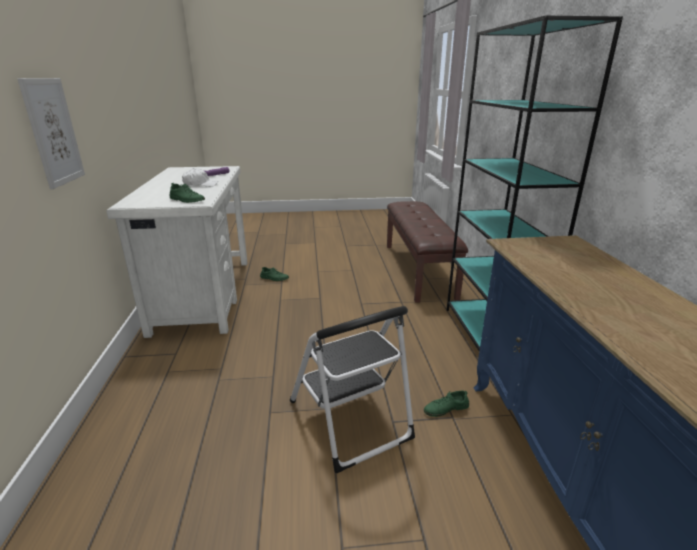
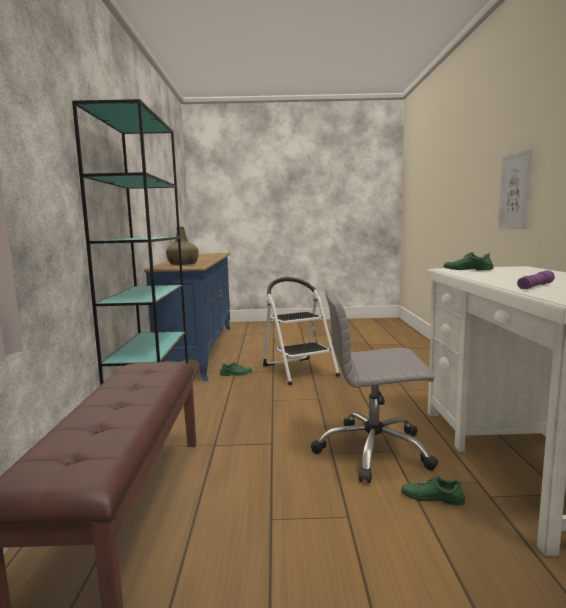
camera: 175 degrees left, 15 degrees down
white cap [182,168,218,187] -> none
none -> green bottle [166,227,199,265]
none -> grey office chair [311,289,439,484]

